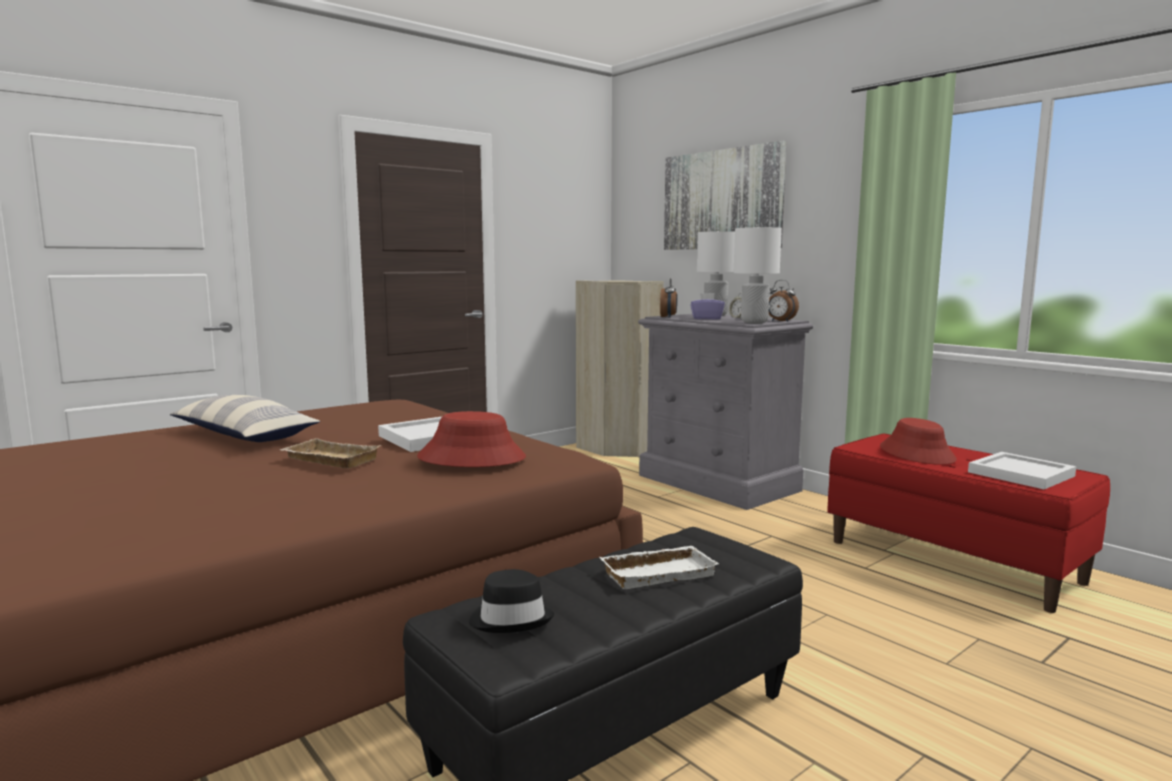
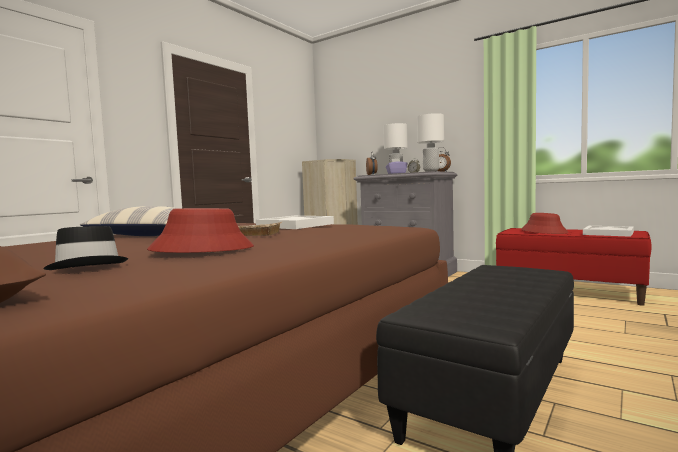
camera: 15 degrees left, 5 degrees down
red hat [417,411,526,467] -> red hat moved to [147,208,254,253]
black hat [469,569,554,633] -> black hat moved to [43,226,128,270]
white tray [599,546,718,589] -> none
picture [664,141,787,250] -> none

